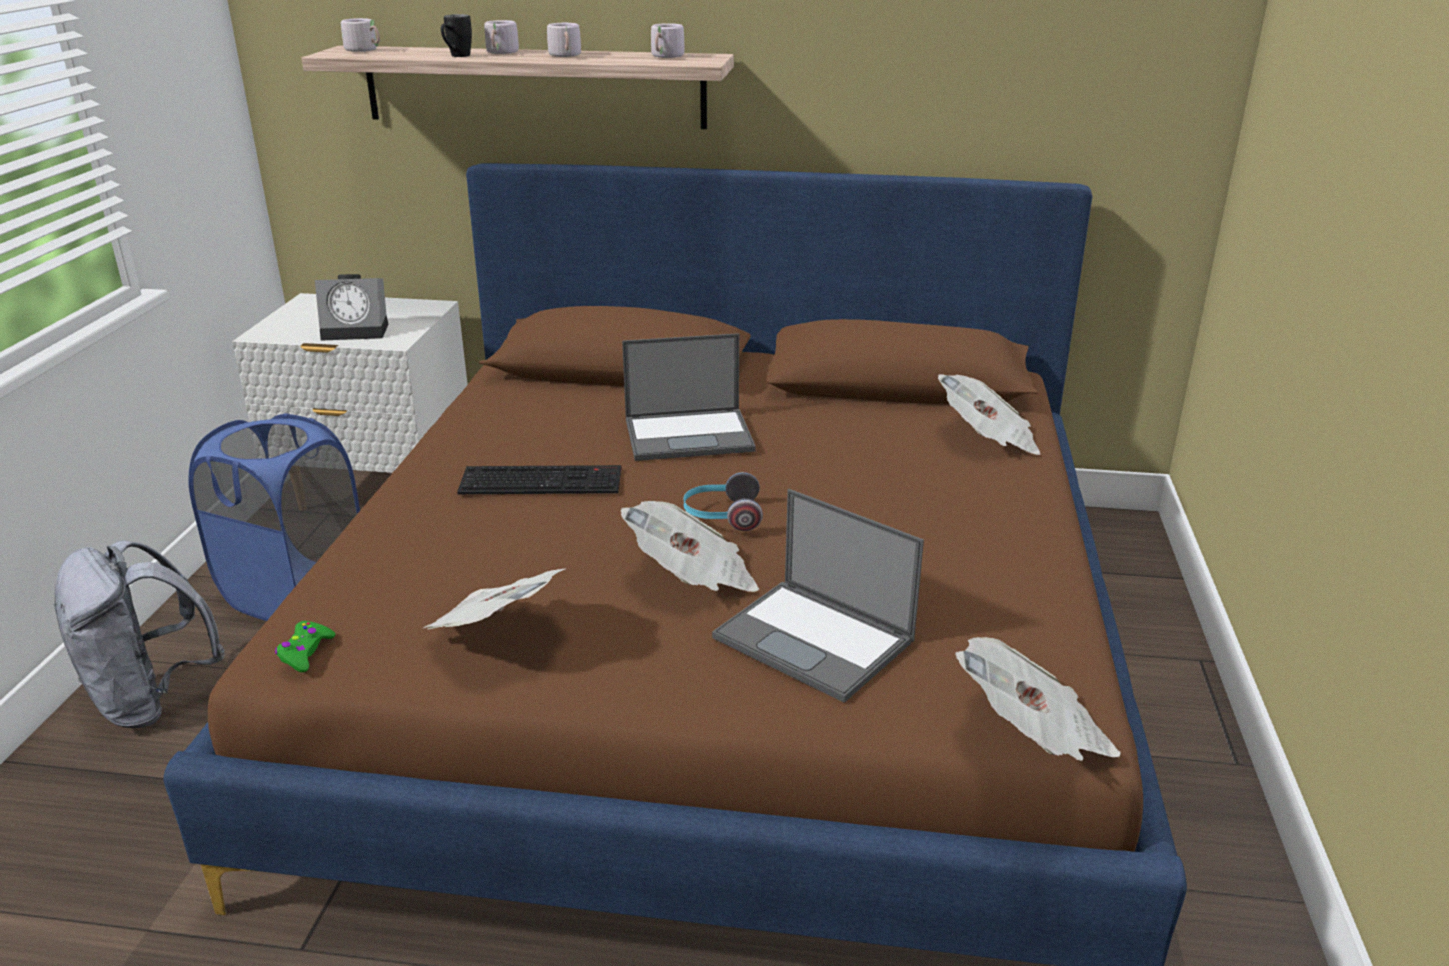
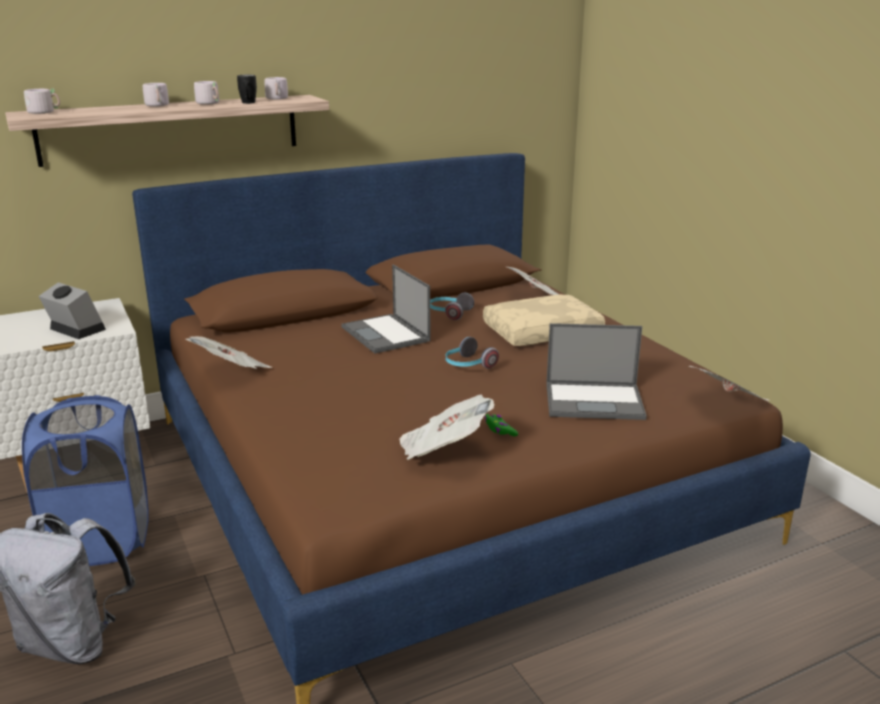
camera: 35 degrees left, 5 degrees down
green game controller [275,621,336,672] -> green game controller moved to [485,414,518,437]
alarm clock [315,274,389,341] -> alarm clock turned 105 degrees counterclockwise [38,282,106,339]
black mug [441,14,472,57] -> black mug moved to [237,75,257,104]
keyboard [457,465,622,494] -> none
newspaper [620,501,759,592] -> newspaper moved to [186,336,273,369]
laptop [622,333,756,461] -> laptop turned 105 degrees clockwise [341,264,430,354]
none -> headphones [430,293,474,320]
none -> beige pillow [483,294,605,346]

